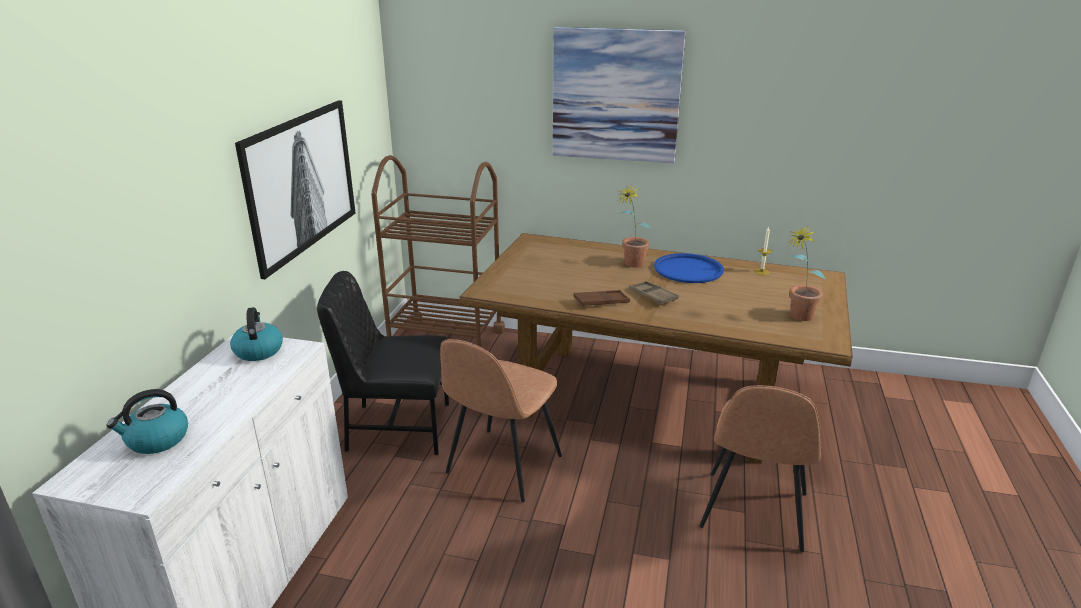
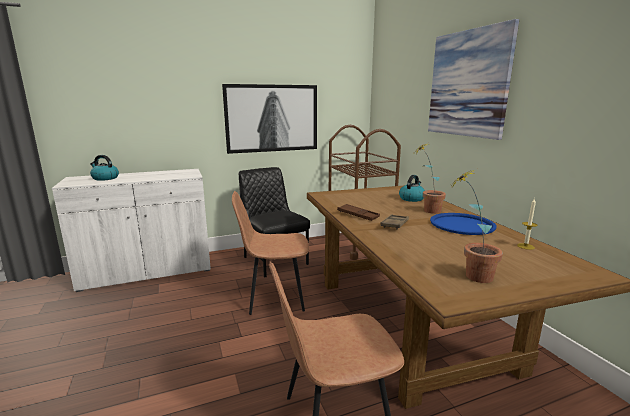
camera: 55 degrees right, 10 degrees down
kettle [230,307,283,361] -> kettle moved to [399,175,425,202]

